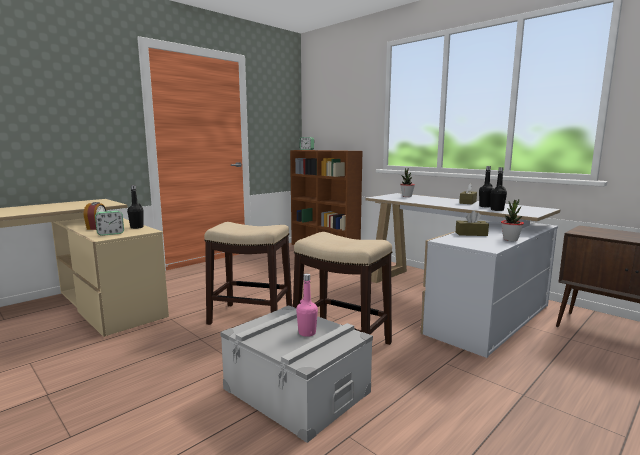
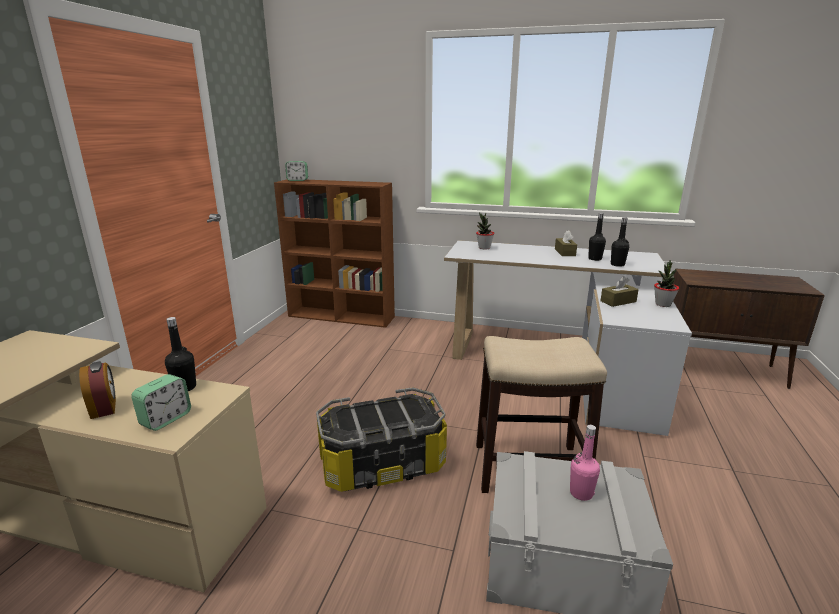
camera: 30 degrees left, 10 degrees up
stool [204,222,292,325] -> storage box [316,387,447,492]

